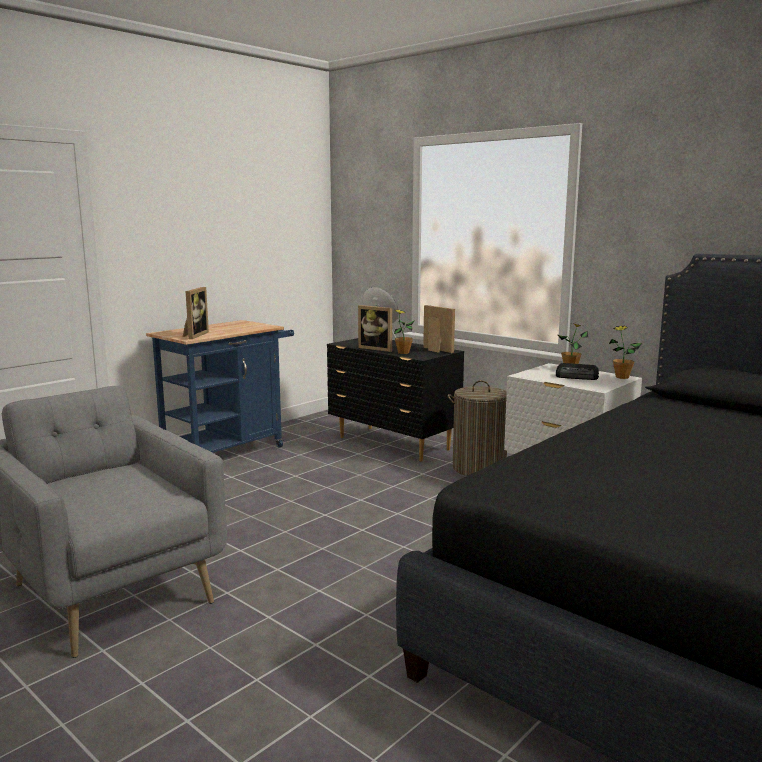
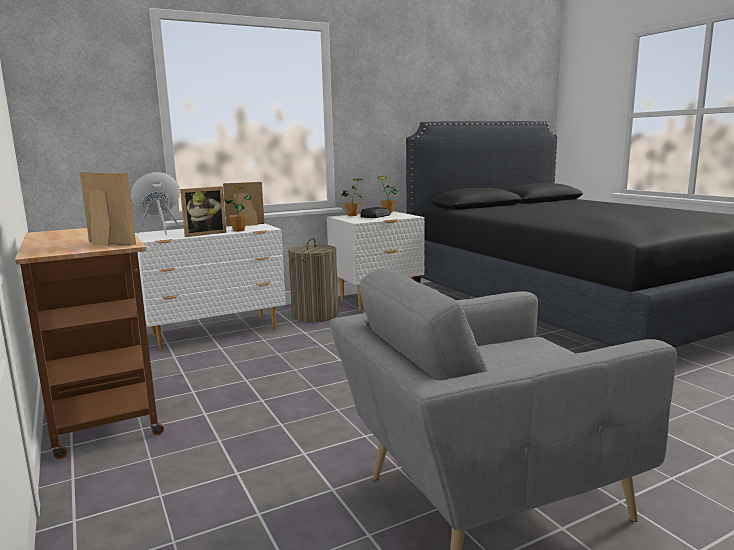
camera: 70 degrees left, 0 degrees up
blue cart [146,320,294,453] -> brown cart [15,228,164,459]
black dresser [327,338,464,462] -> white dresser [135,223,286,350]

